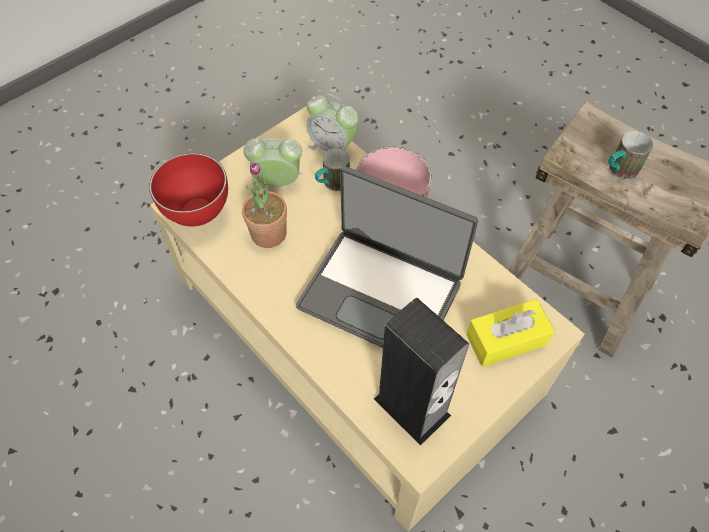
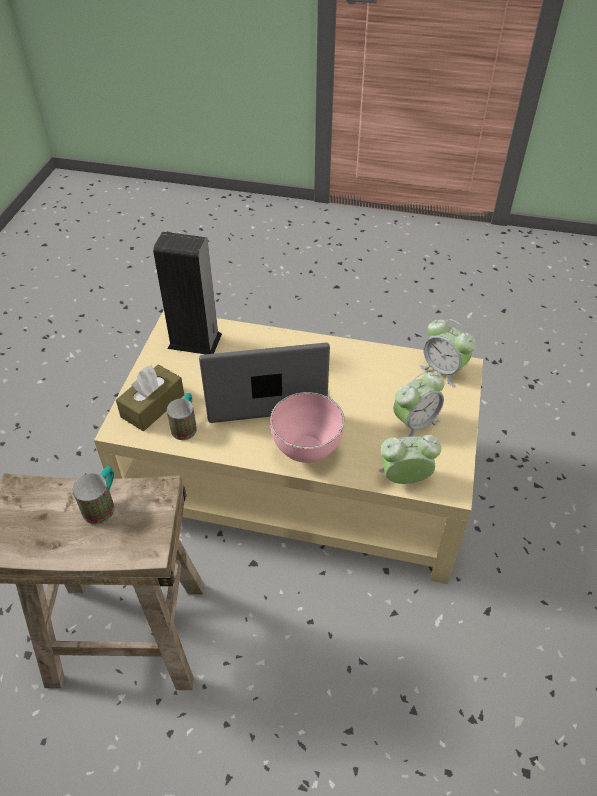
camera: 145 degrees right, 10 degrees down
red bowl [149,153,228,226] -> alarm clock [420,319,476,387]
potted plant [242,161,287,248] -> none
mug [315,148,350,191] -> mug moved to [167,393,197,440]
yellow tissue box [466,299,555,367] -> brown tissue box [116,365,184,431]

